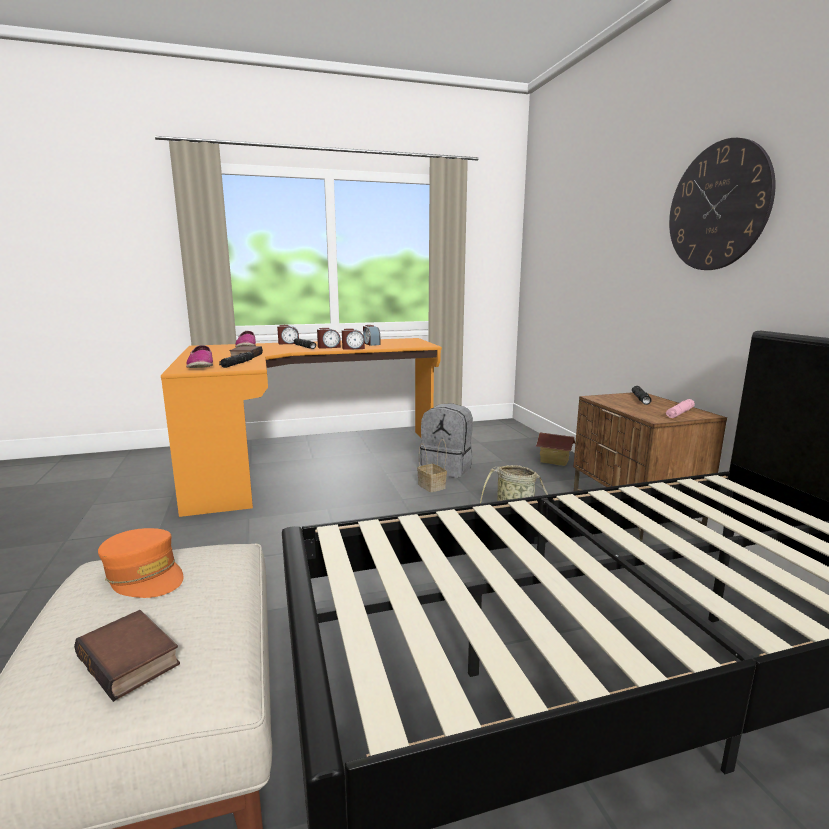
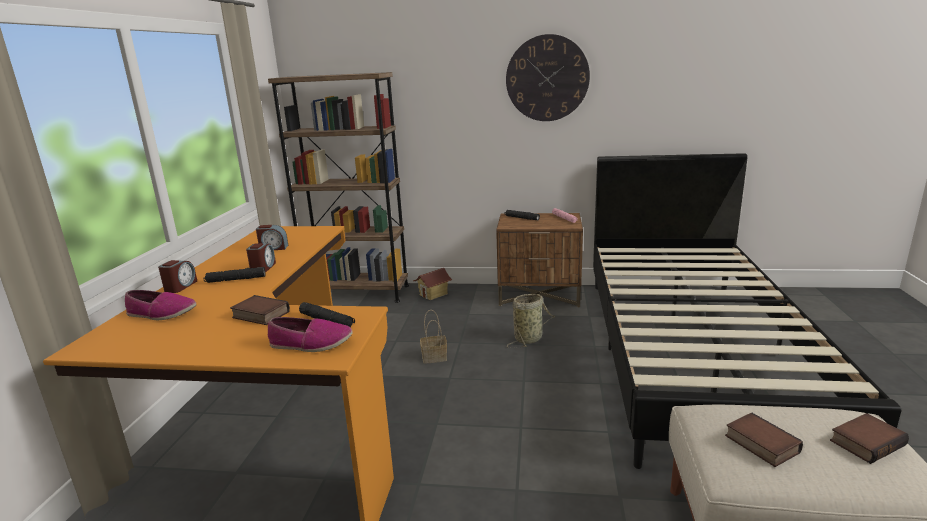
camera: 65 degrees left, 5 degrees up
orange cap [98,528,184,598] -> book [725,413,803,467]
alarm clock [342,328,365,350] -> none
grey backpack [420,403,473,478] -> none
none -> brown bookcase [268,72,409,303]

